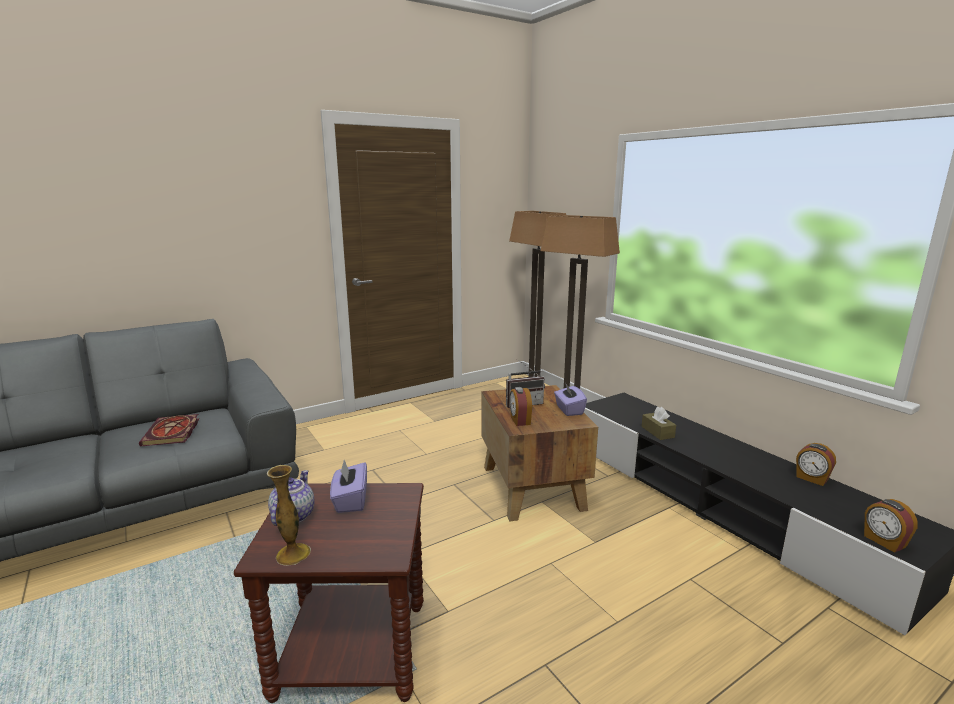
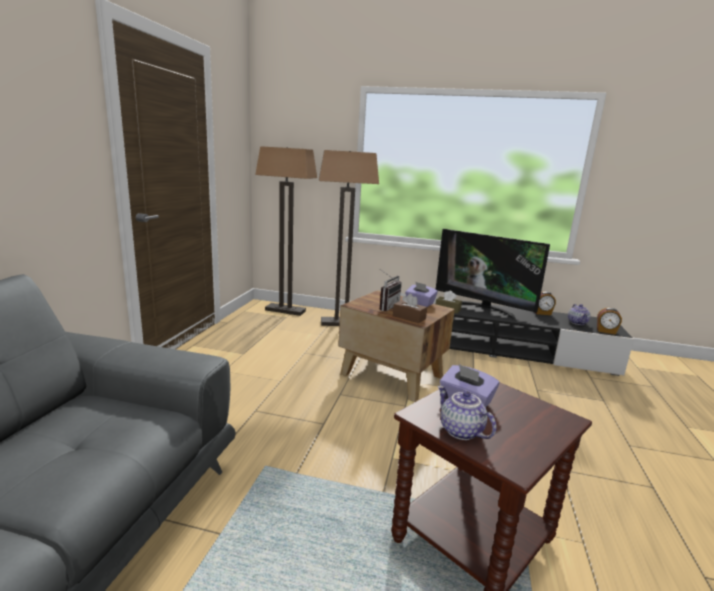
camera: 45 degrees left, 0 degrees up
book [139,414,199,446] -> none
vase [267,465,311,566] -> none
alarm clock [509,387,532,426] -> brown tissue box [393,294,427,323]
none -> television [436,229,550,320]
none -> teapot [568,304,590,325]

